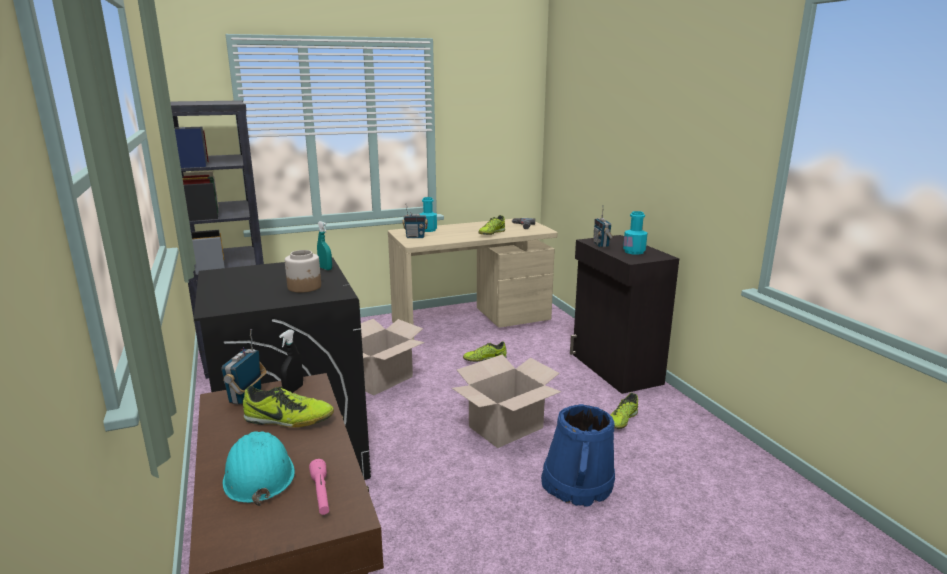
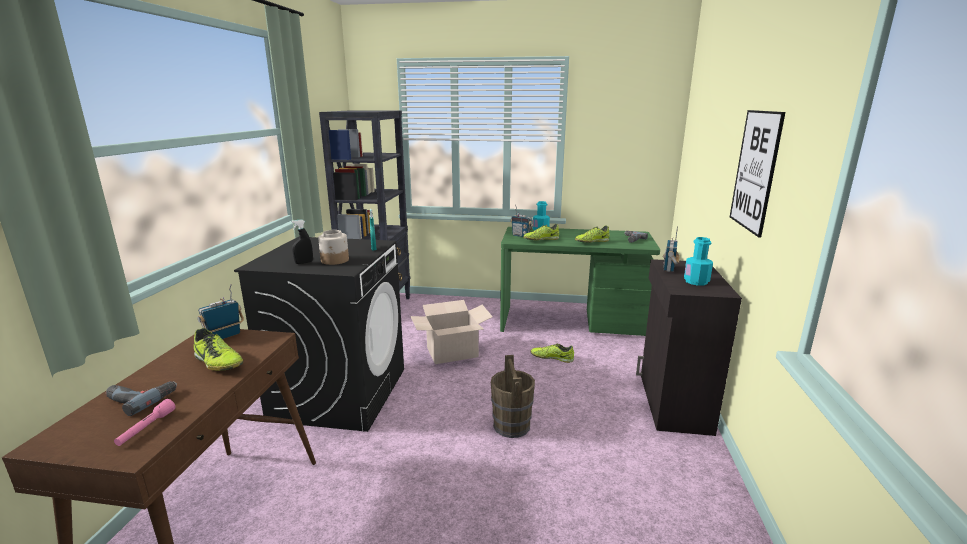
camera: 30 degrees right, 0 degrees up
turquoise hard hat [222,431,295,506] -> power drill [106,381,177,416]
black spray bottle [279,329,303,393] -> black spray bottle moved to [291,219,313,264]
beige desk [388,219,558,340] -> green desk [500,227,660,336]
cardboard box [452,355,561,448] -> brown bucket [491,355,535,438]
blue bucket [541,404,615,506] -> none
shoe [611,393,638,429] -> shoe moved to [523,224,559,240]
none -> picture [730,110,785,238]

